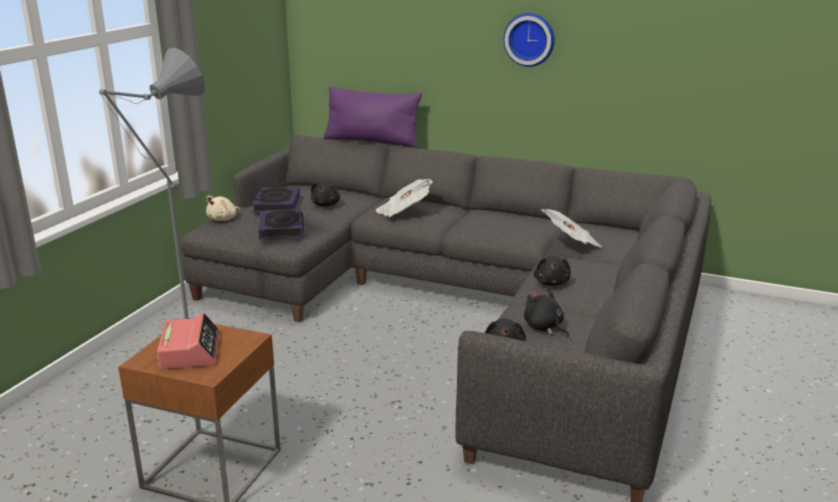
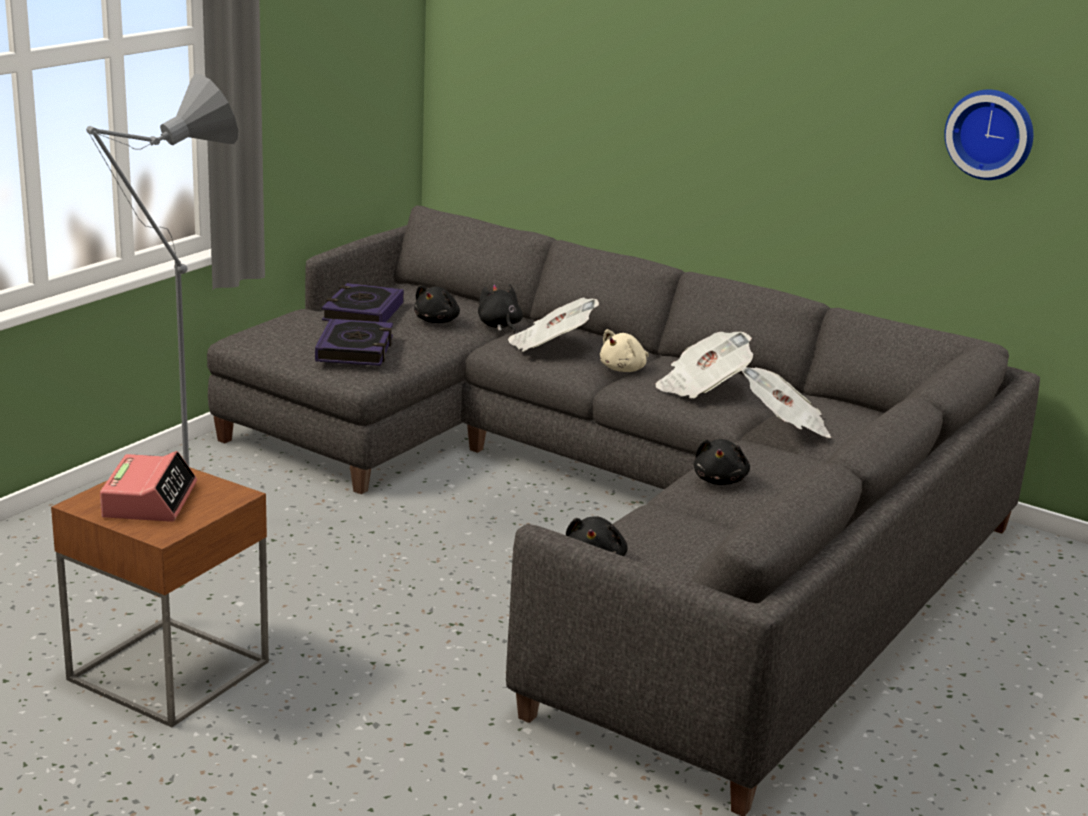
camera: 10 degrees right, 0 degrees up
beige plush toy [206,195,240,221] -> beige plush toy moved to [600,329,649,372]
purple pillow [324,86,422,148] -> none
wall clock [504,13,555,67] -> wall clock moved to [944,90,1033,180]
black plush toy [524,288,569,338] -> black plush toy moved to [478,284,523,334]
none -> newspaper [656,332,753,398]

